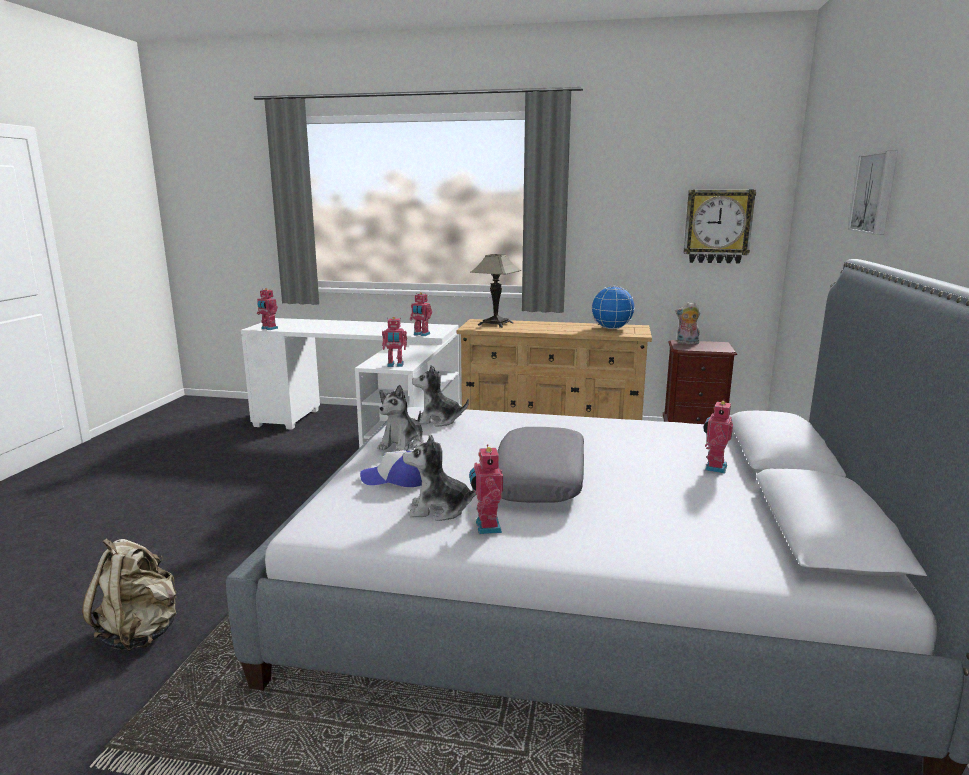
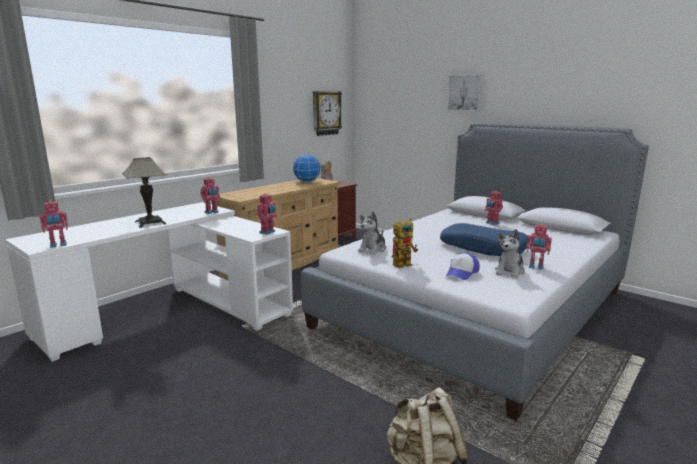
camera: 60 degrees left, 0 degrees up
plush toy [378,385,424,451] -> toy robot [392,218,418,268]
table lamp [471,254,521,328] -> table lamp moved to [122,157,168,228]
grey pillow [497,427,584,503] -> blue pillow [440,223,530,256]

